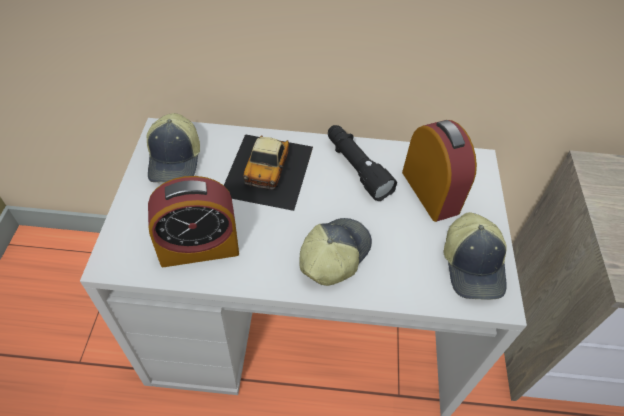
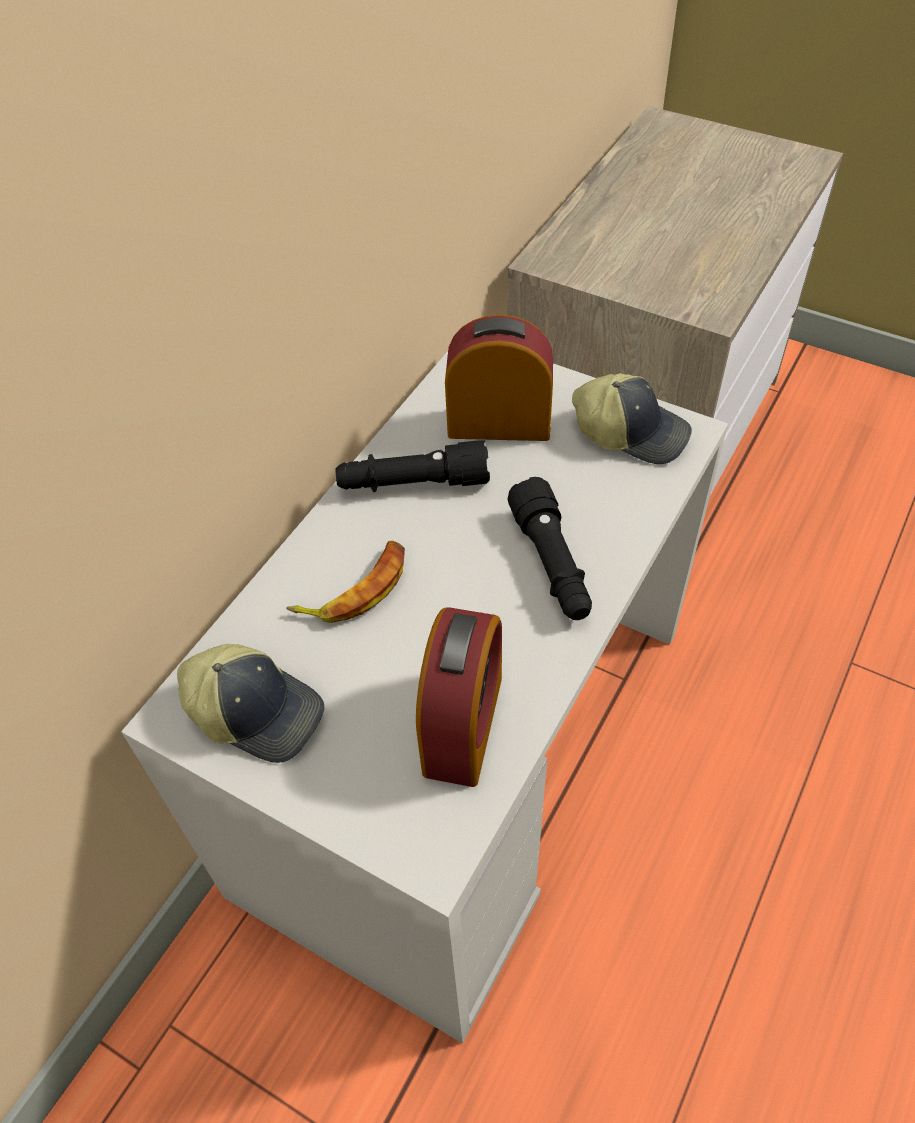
camera: 60 degrees left, 0 degrees up
toy car [224,134,313,211] -> banana [286,541,405,623]
cap [299,218,372,286] -> black flashlight [508,477,592,620]

